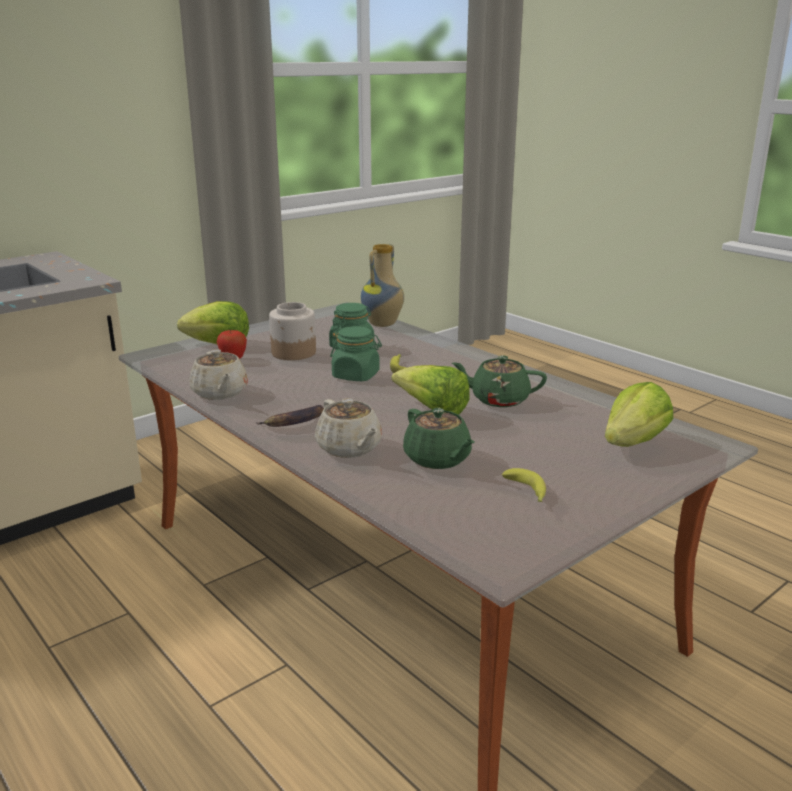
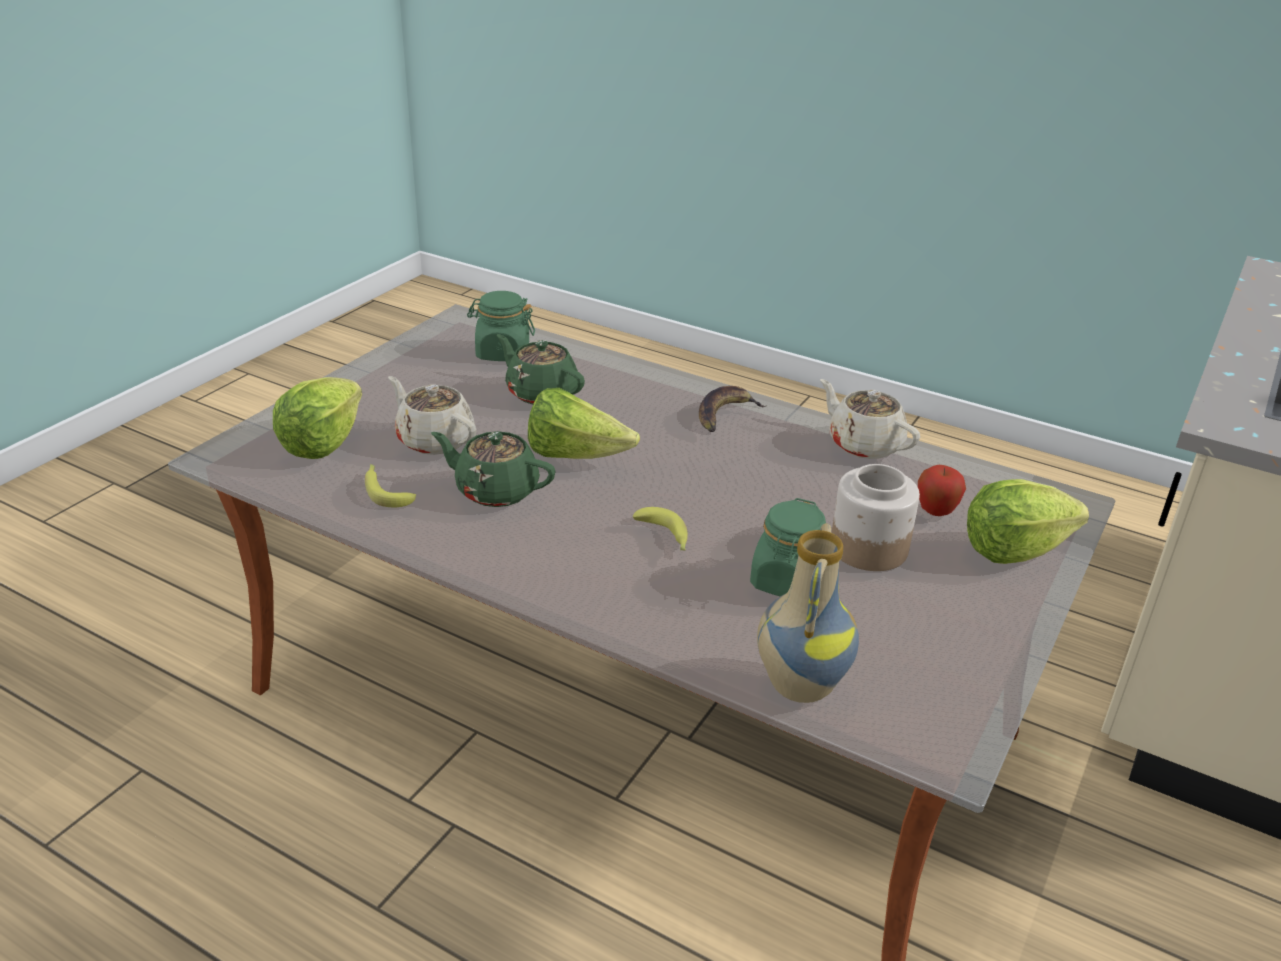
camera: 160 degrees right, 10 degrees up
beige teapot [315,398,382,458] -> beige teapot moved to [388,376,476,455]
green jar [330,326,382,381] -> green jar moved to [467,291,535,361]
green teapot [452,355,547,407] -> green teapot turned 150 degrees counterclockwise [431,431,556,507]
banana [502,468,546,502] -> banana moved to [365,464,416,507]

